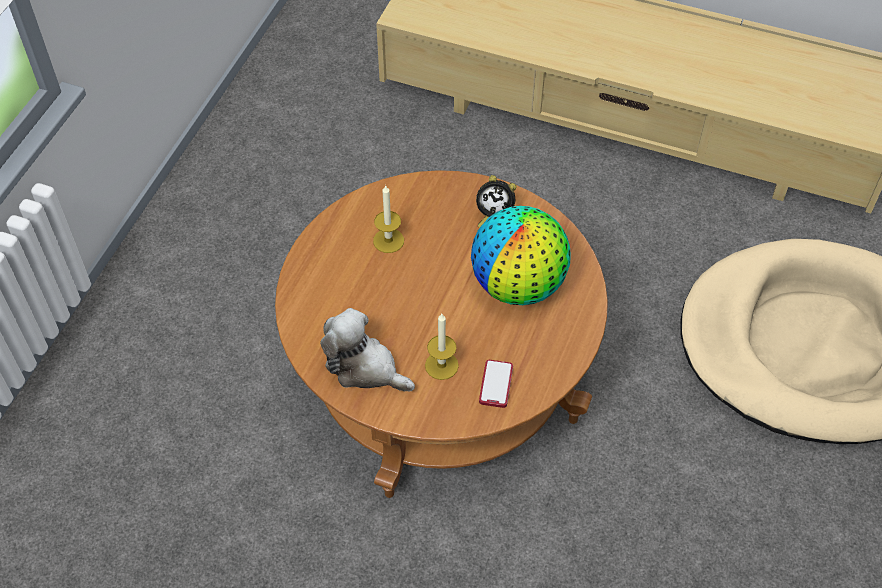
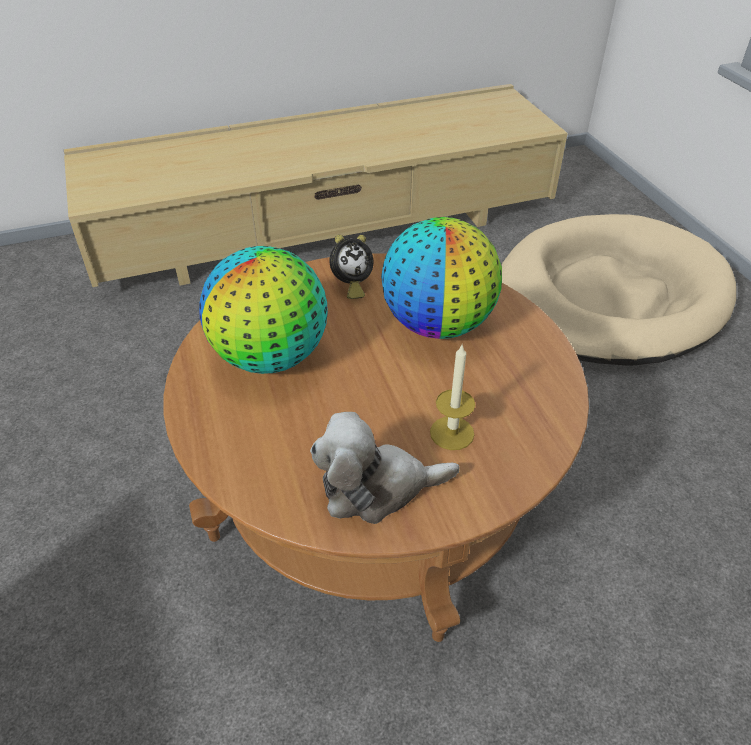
camera: 40 degrees left, 10 degrees down
candle [373,185,404,253] -> globe [199,246,328,374]
phone [479,360,513,408] -> none

